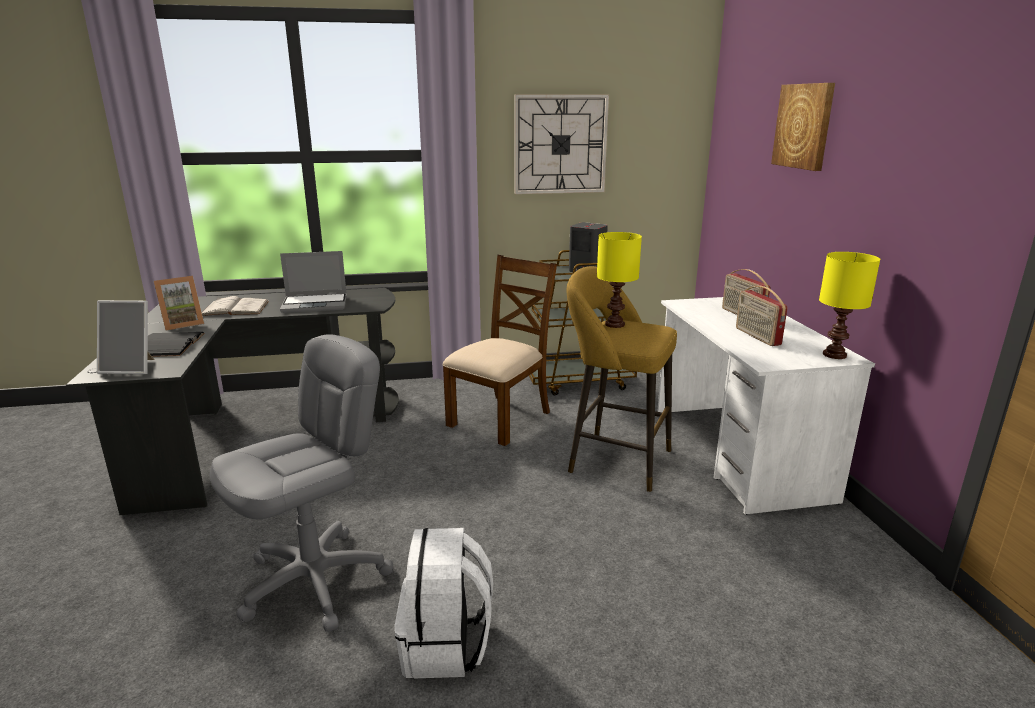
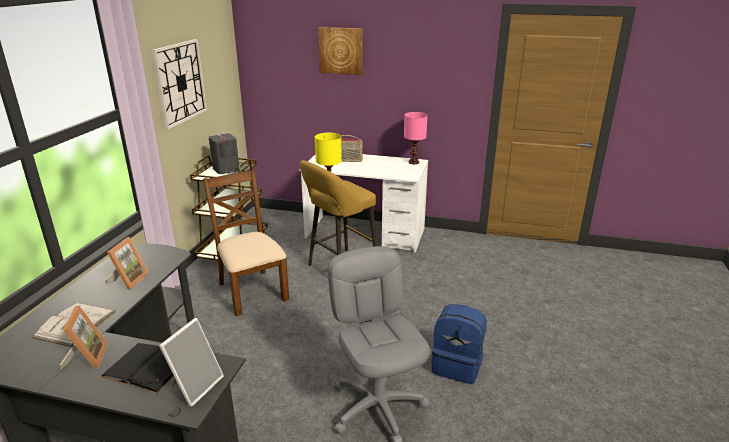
camera: 65 degrees left, 5 degrees up
laptop [280,251,347,313] -> picture frame [106,237,149,290]
white backpack [395,528,493,679] -> blue backpack [431,304,487,384]
radio [736,286,788,346] -> none
yellow table lamp [819,252,880,359] -> pink table lamp [404,112,428,164]

